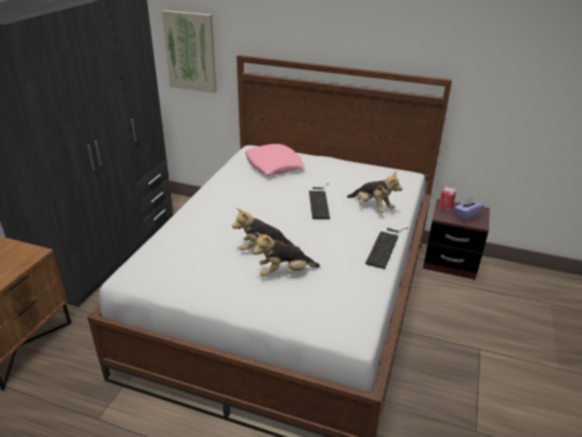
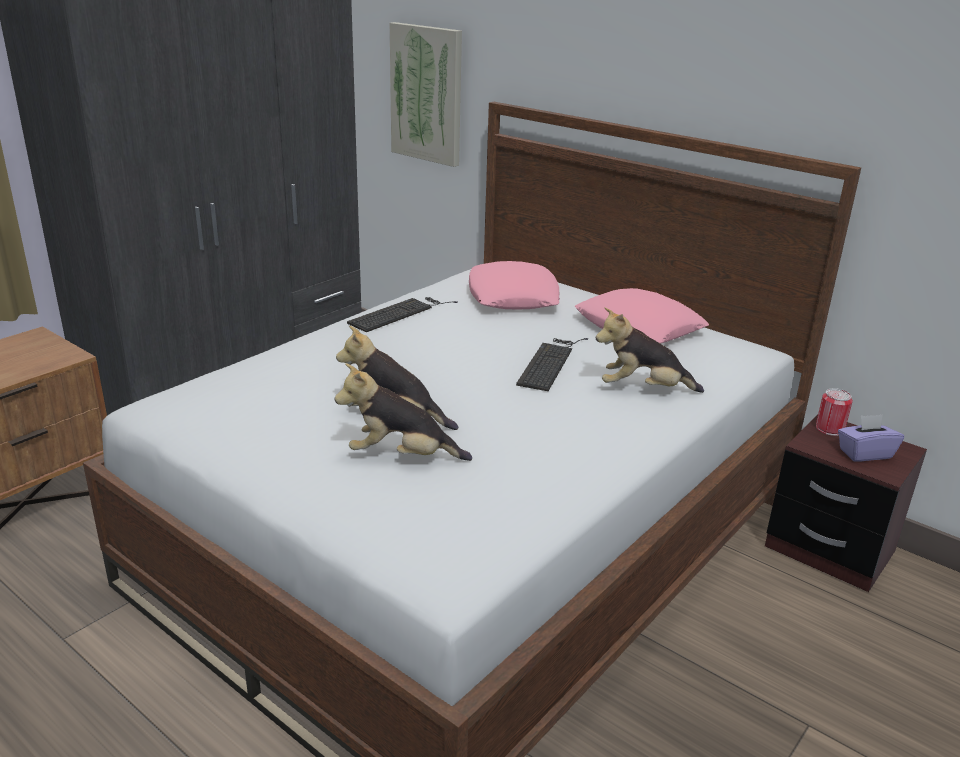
camera: 20 degrees right, 5 degrees down
plush toy [347,171,403,213] -> plush toy turned 120 degrees clockwise [596,308,704,393]
keyboard [365,228,408,269] -> keyboard moved to [347,297,458,332]
none -> pink pillow [575,288,709,343]

